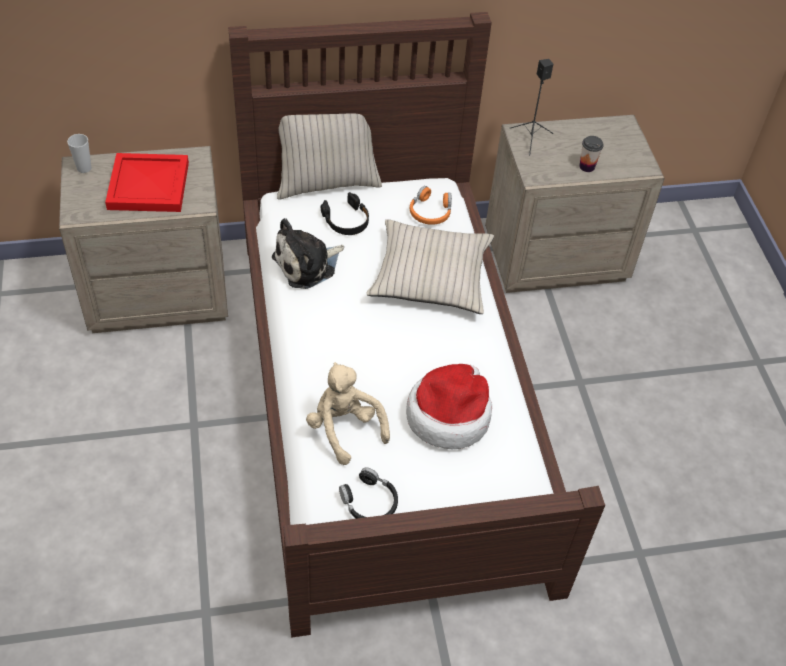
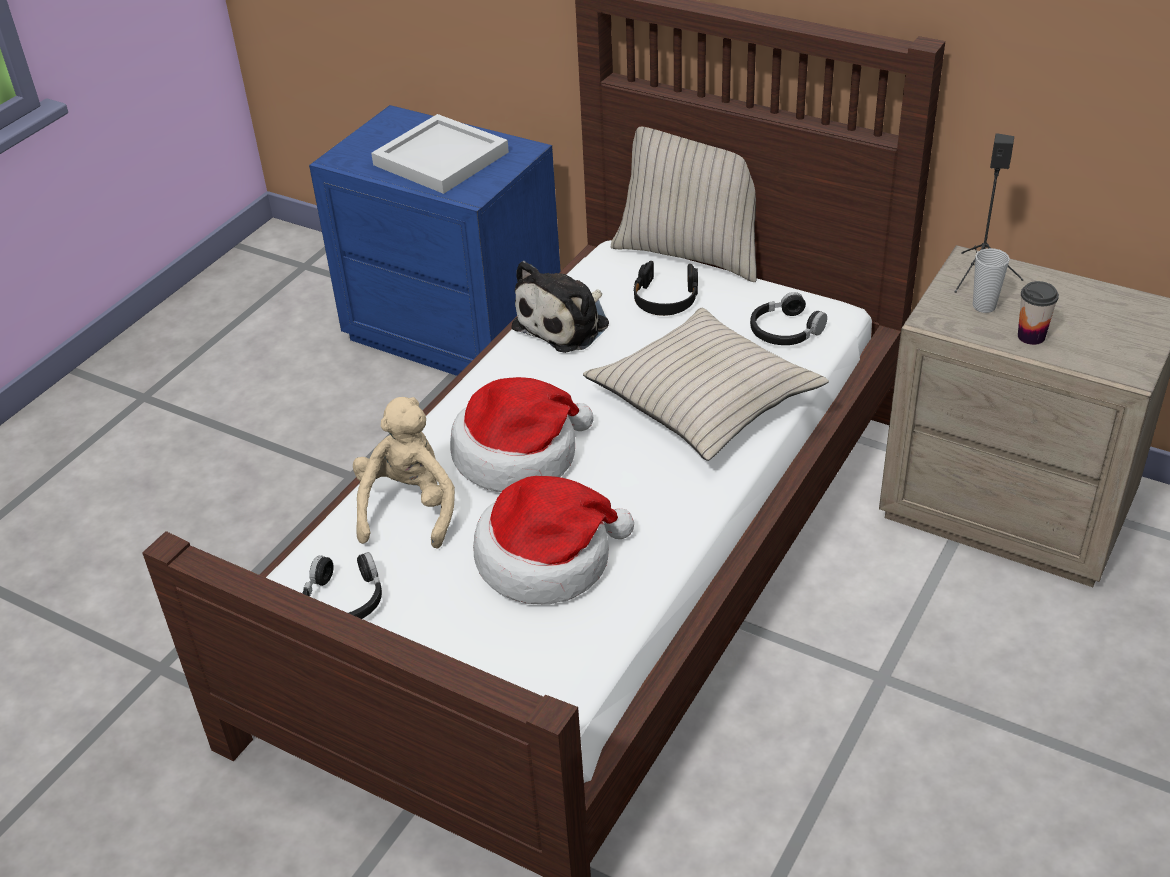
camera: 45 degrees right, 10 degrees down
beige nightstand [59,146,228,333] -> blue nightstand [309,105,561,376]
cup [67,134,91,173] -> cup moved to [973,248,1010,313]
red tray [105,153,189,212] -> white tray [371,114,509,194]
plush toy [272,218,344,289] -> plush toy turned 60 degrees counterclockwise [512,261,609,353]
orange headphones [410,186,452,225] -> black headphones [750,292,827,345]
none -> hat [450,377,594,492]

